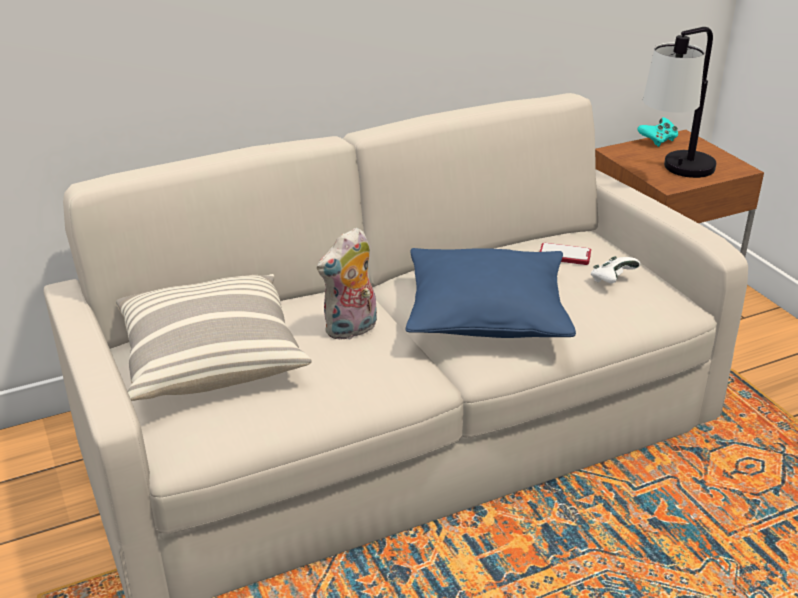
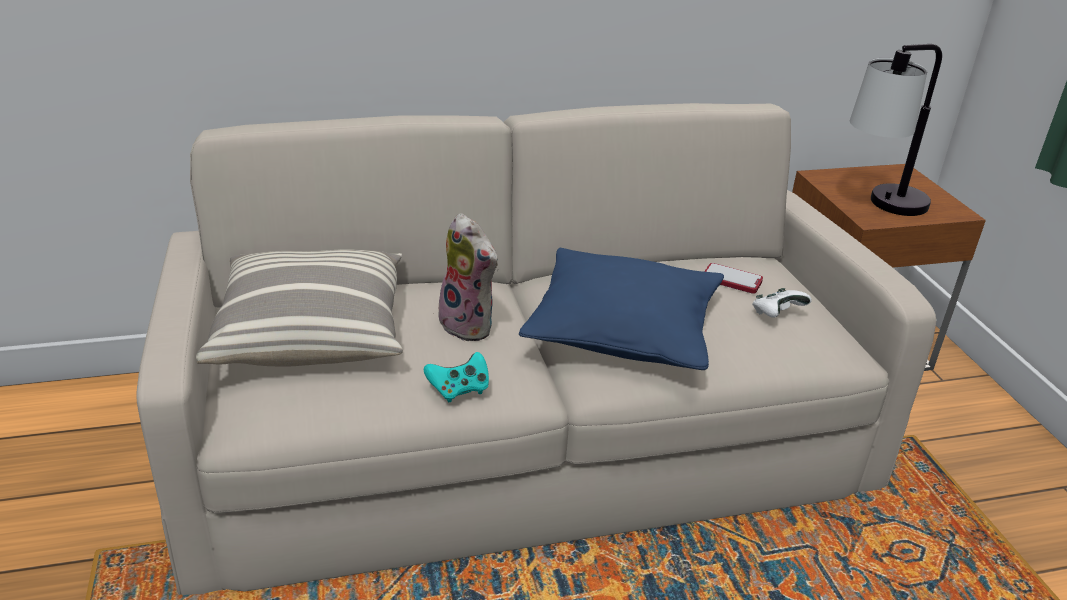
camera: 10 degrees right, 0 degrees up
plush toy [317,227,377,340] -> plush toy turned 105 degrees counterclockwise [438,213,499,342]
turquoise game controller [638,117,678,147] -> turquoise game controller moved to [424,352,489,403]

